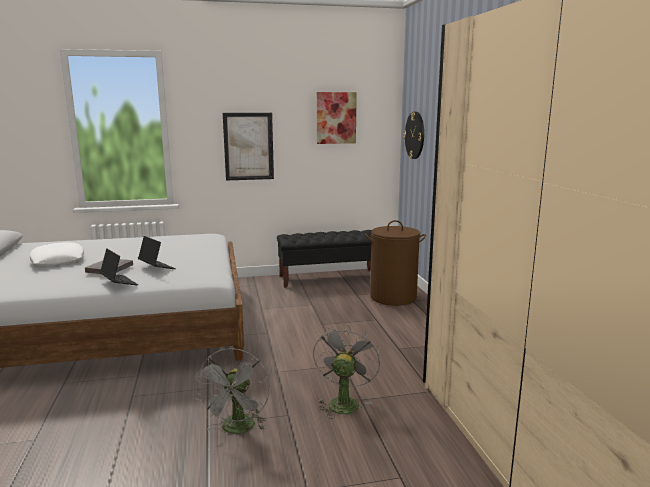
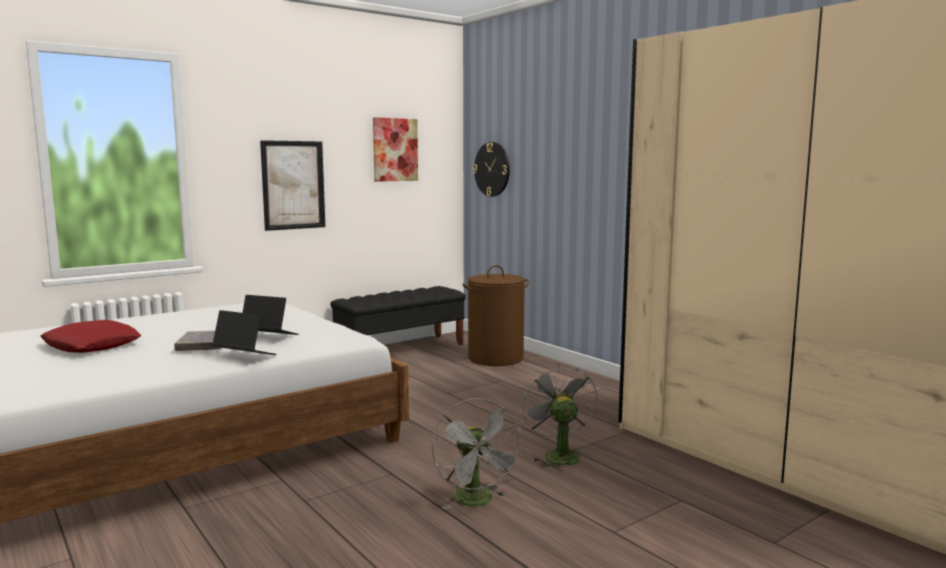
camera: 25 degrees left, 5 degrees down
white pillow [30,242,84,265] -> red pillow [41,320,141,353]

